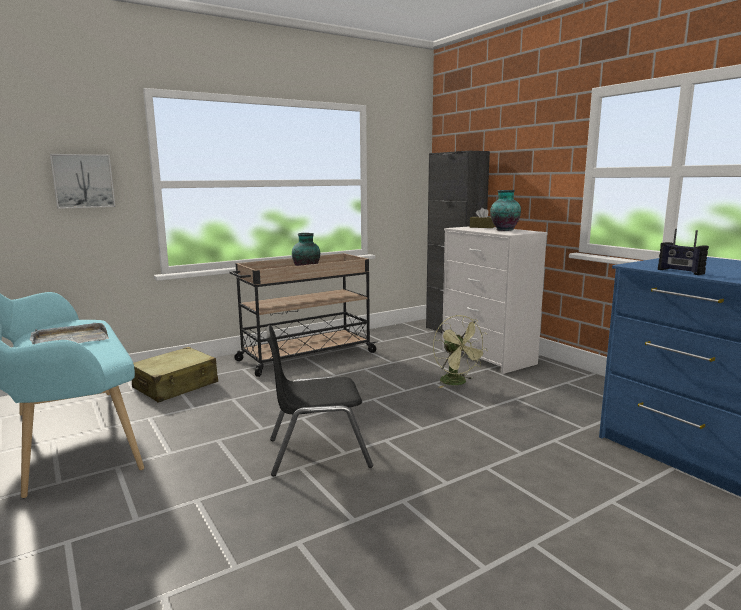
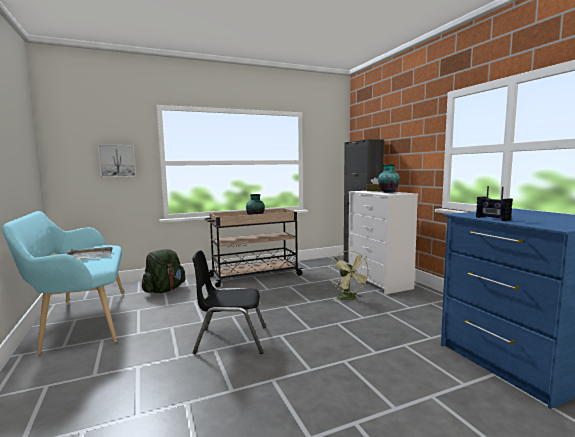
camera: 10 degrees right, 5 degrees down
beige suitcase [132,347,218,403] -> green backpack [142,249,186,293]

